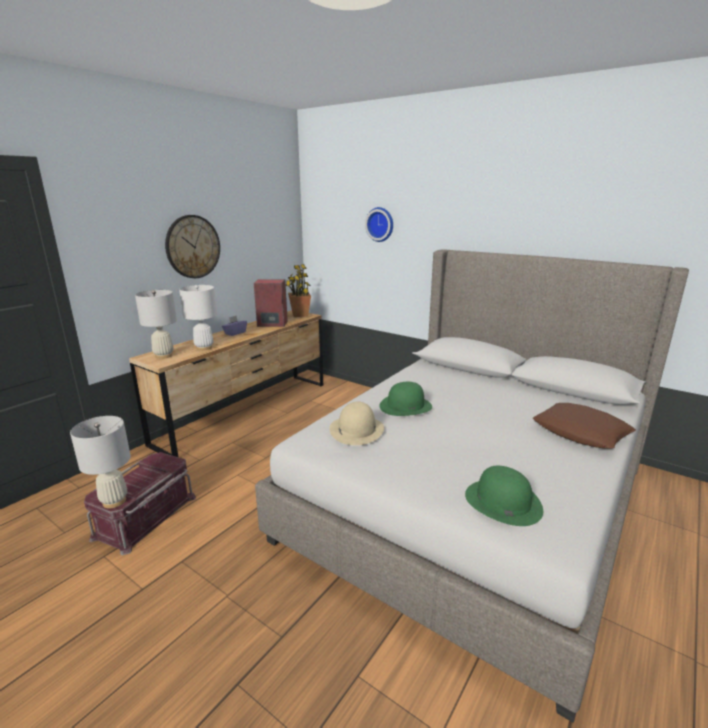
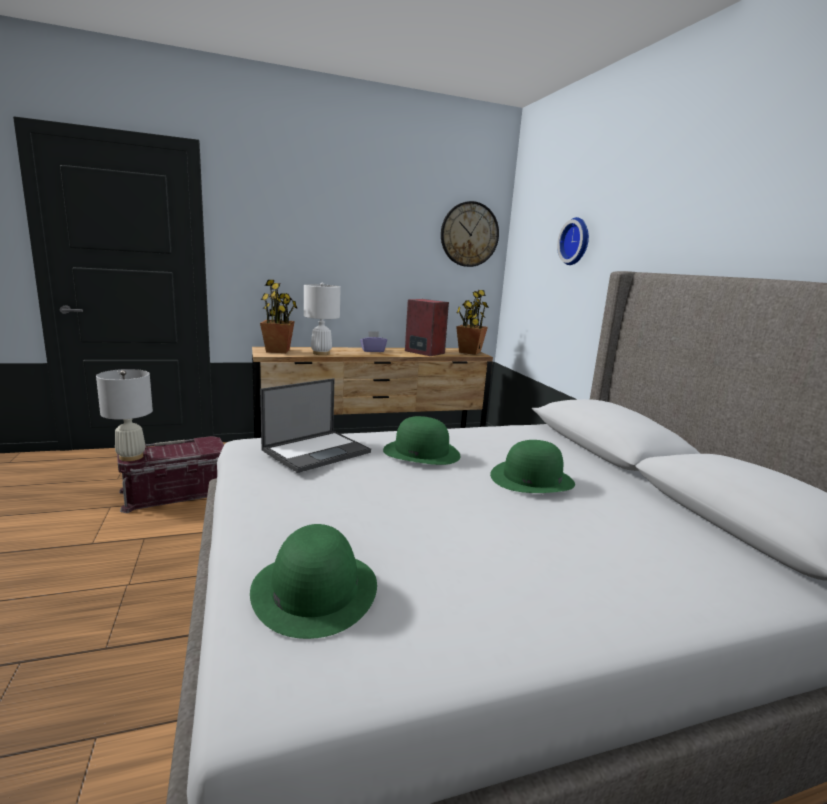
camera: 35 degrees right, 5 degrees down
white table lamp [135,290,177,359] -> potted plant [260,280,298,353]
wall clock [165,215,220,278] -> wall clock moved to [441,201,499,267]
beige hat [329,401,384,445] -> laptop [260,378,371,473]
brown pillow [533,403,636,449] -> none
none -> green hat [490,440,575,493]

